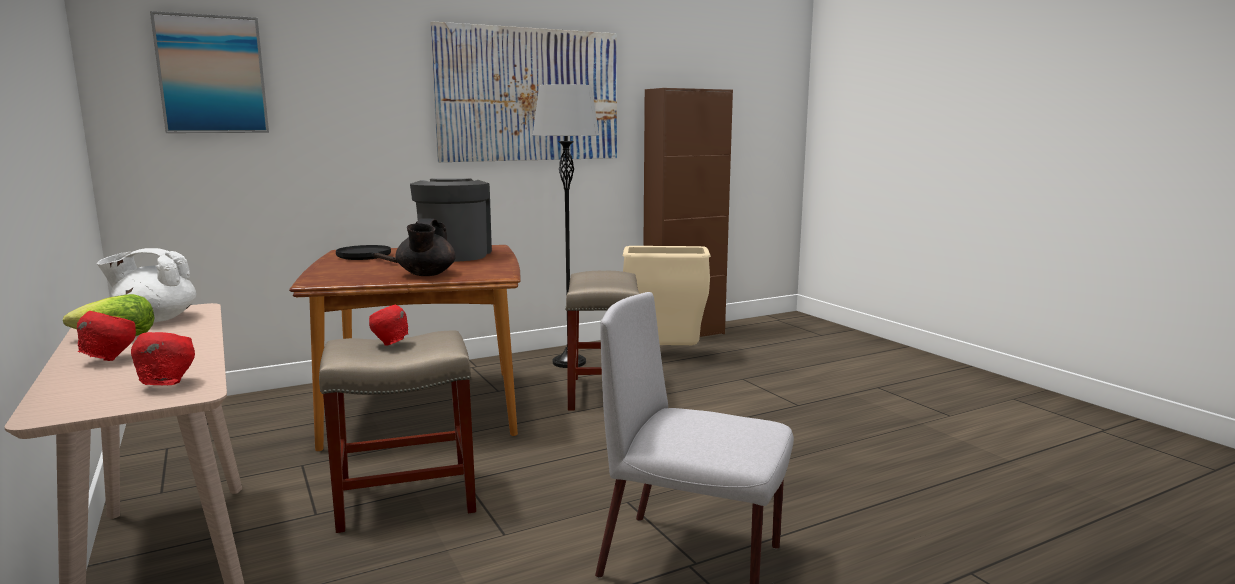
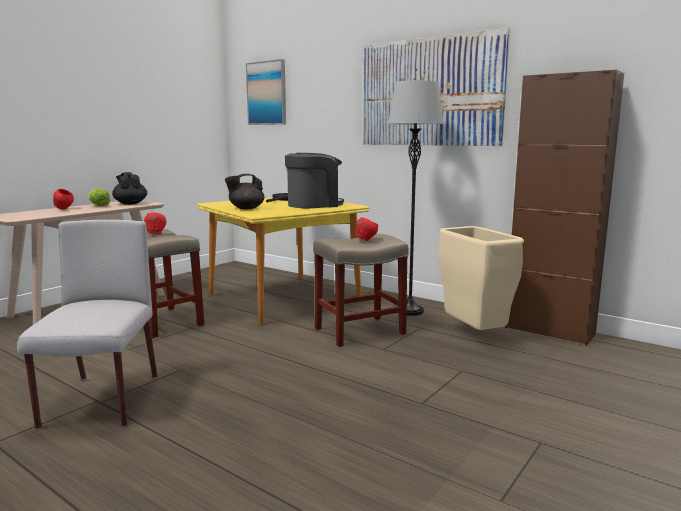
camera: 65 degrees right, 0 degrees up
white teapot [97,248,196,322] -> black teapot [112,172,147,205]
red bowl [131,332,195,385] -> red bowl moved to [356,217,378,241]
brown dining table [289,245,521,452] -> yellow dining table [197,197,370,325]

